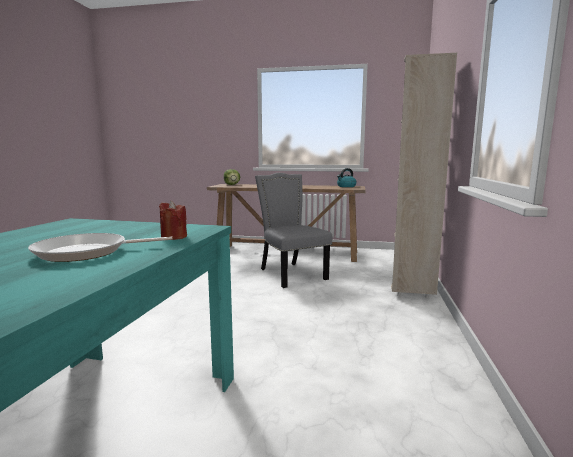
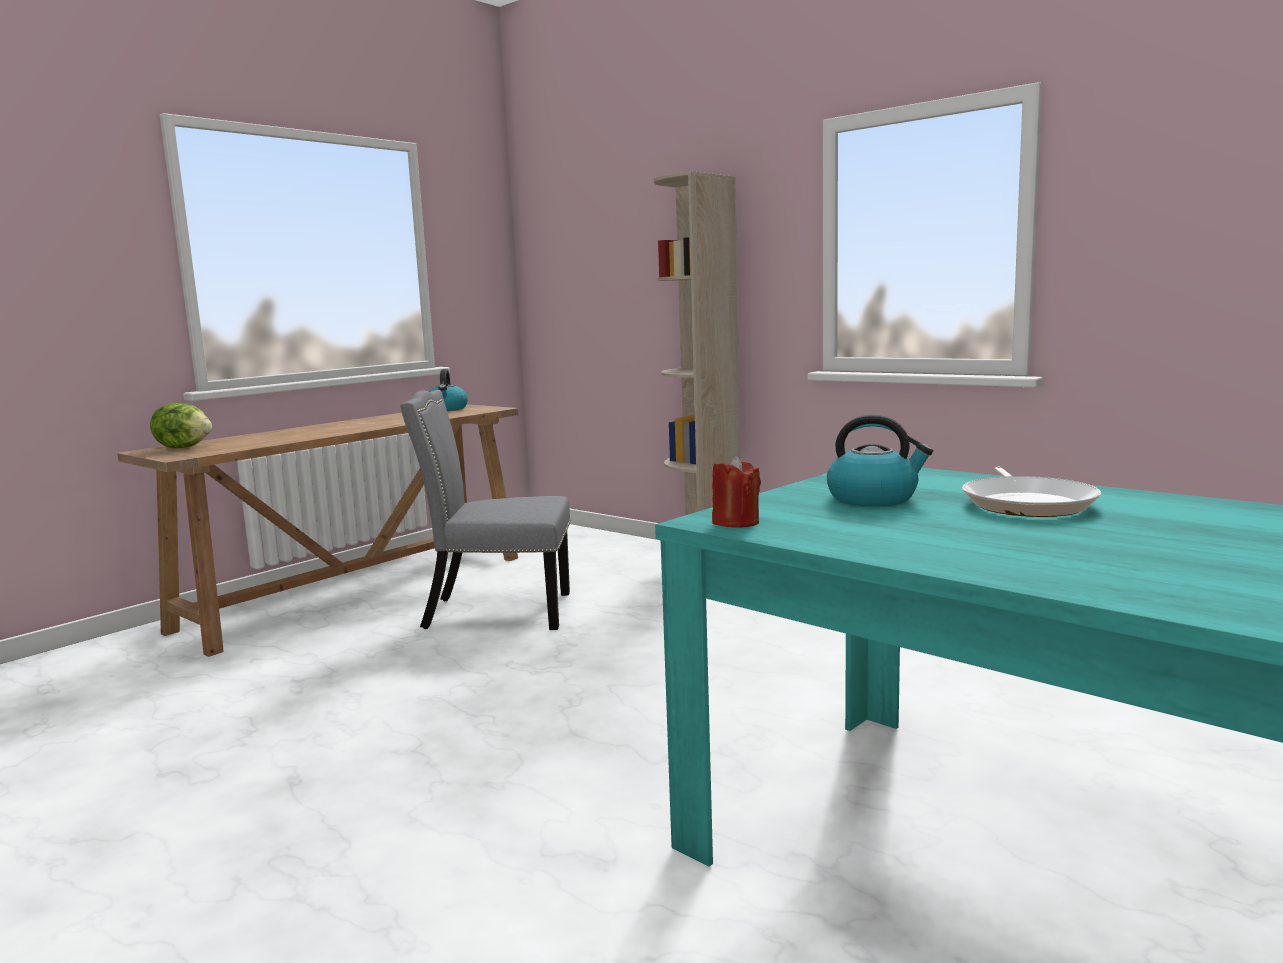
camera: 60 degrees left, 0 degrees up
red candle [159,200,187,240] -> red candle moved to [712,455,761,528]
none -> kettle [827,415,933,507]

